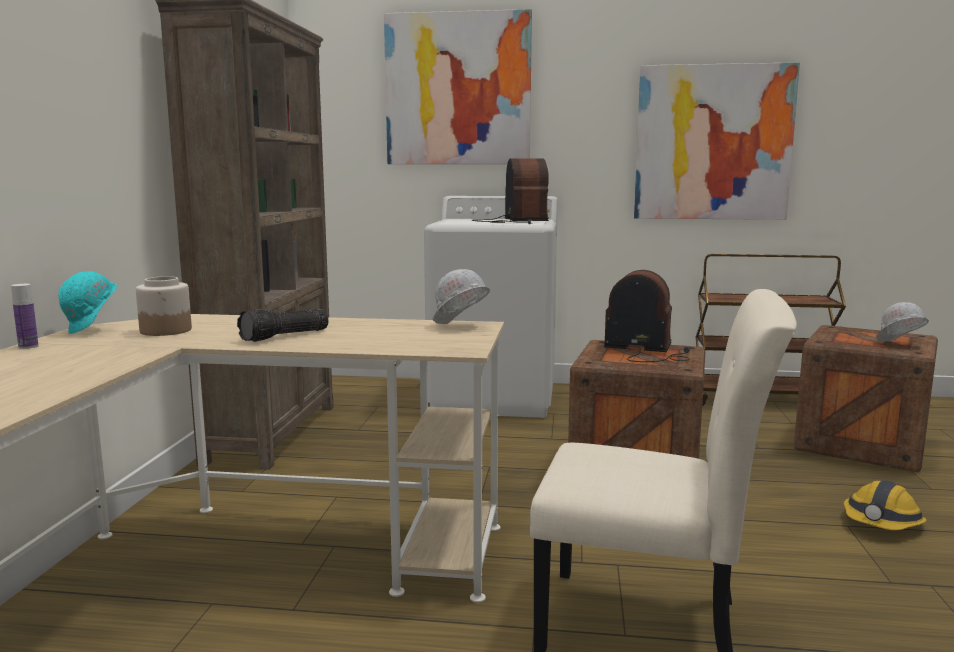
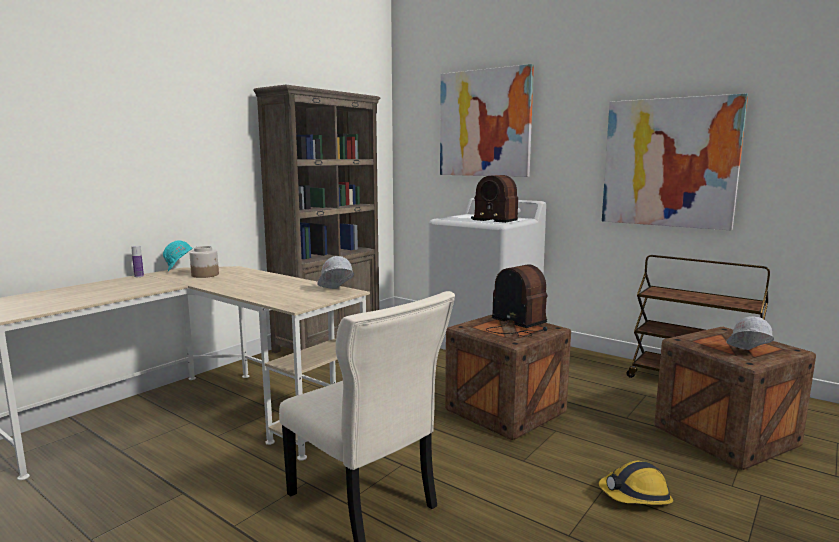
camera: 30 degrees right, 0 degrees up
flashlight [237,309,329,342] -> none
radio [472,158,550,224] -> radio turned 105 degrees clockwise [471,175,518,223]

